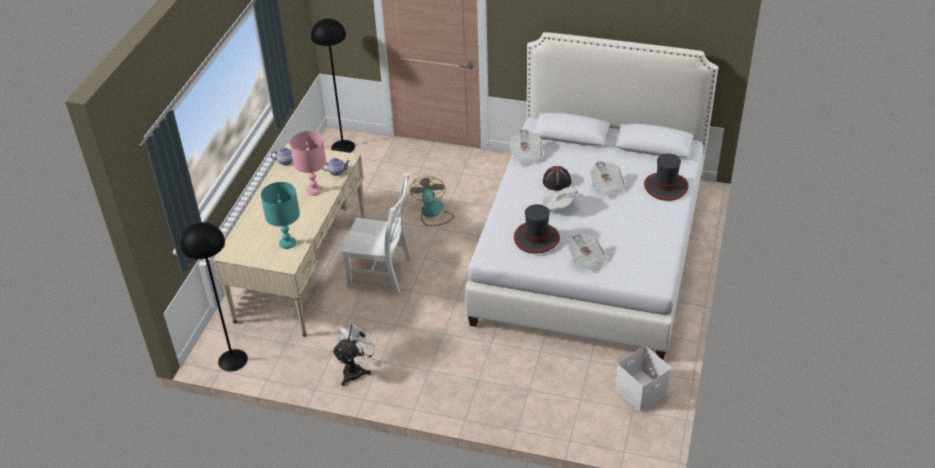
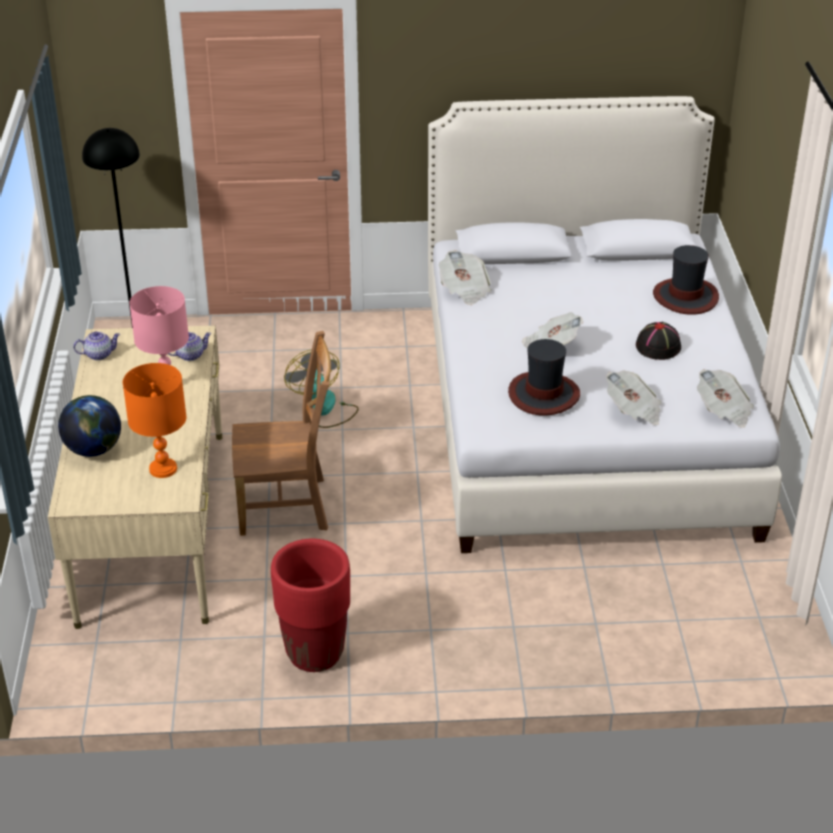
camera: 20 degrees left, 5 degrees down
black floor lamp [180,222,248,372] -> none
turquoise table lamp [261,182,300,249] -> orange table lamp [123,363,186,478]
white fan [332,317,380,386] -> red planter [271,539,350,672]
white chair [342,173,411,293] -> brown chair [232,331,331,536]
black hat [543,166,572,191] -> black hat moved to [636,322,681,360]
newspaper [590,161,626,200] -> newspaper moved to [697,369,754,428]
white storage box [615,346,671,412] -> none
none -> globe [58,395,121,457]

